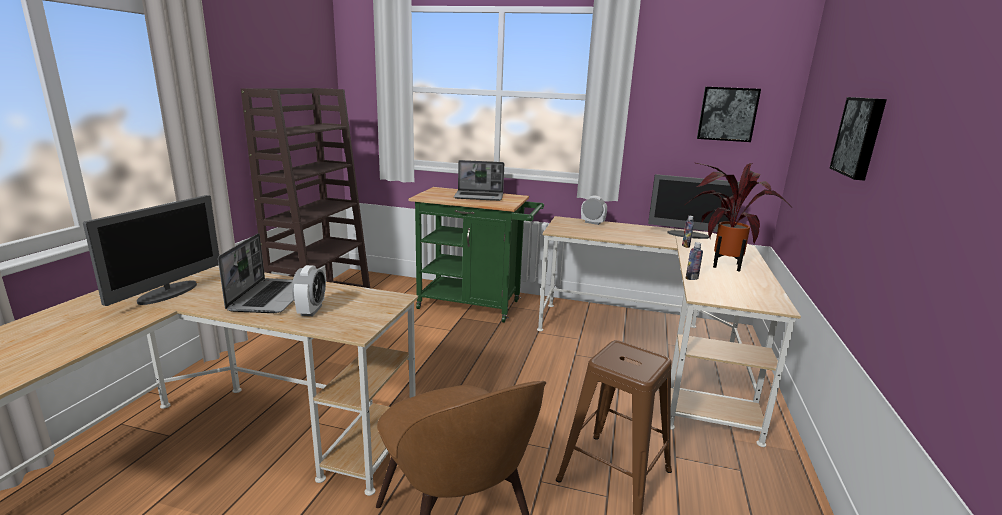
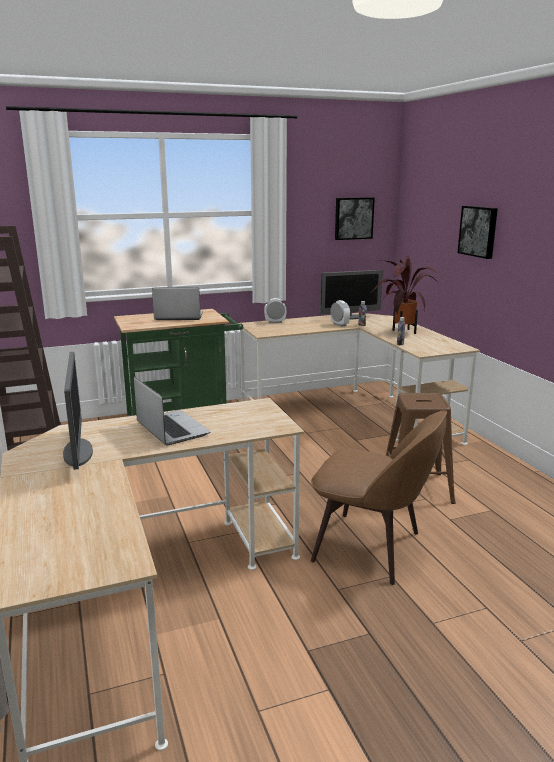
camera: 35 degrees left, 0 degrees up
alarm clock [292,265,326,316] -> alarm clock moved to [331,300,350,327]
laptop [454,160,504,201] -> laptop turned 150 degrees counterclockwise [152,287,203,320]

